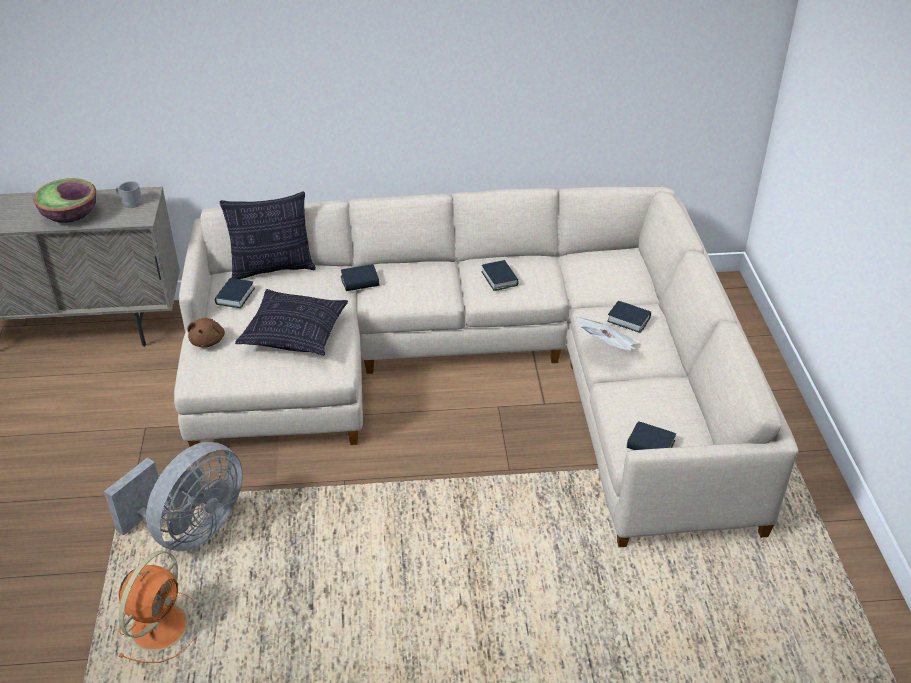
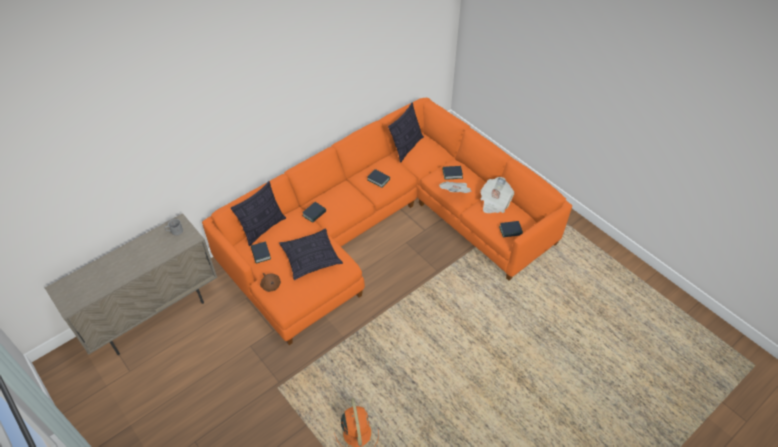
camera: 35 degrees left, 10 degrees up
bowl [33,178,96,223] -> none
grey fan [104,442,243,551] -> none
beige sofa [174,187,799,547] -> orange sofa [202,98,573,345]
none -> pillow [388,103,424,163]
none -> newspaper [480,177,514,213]

